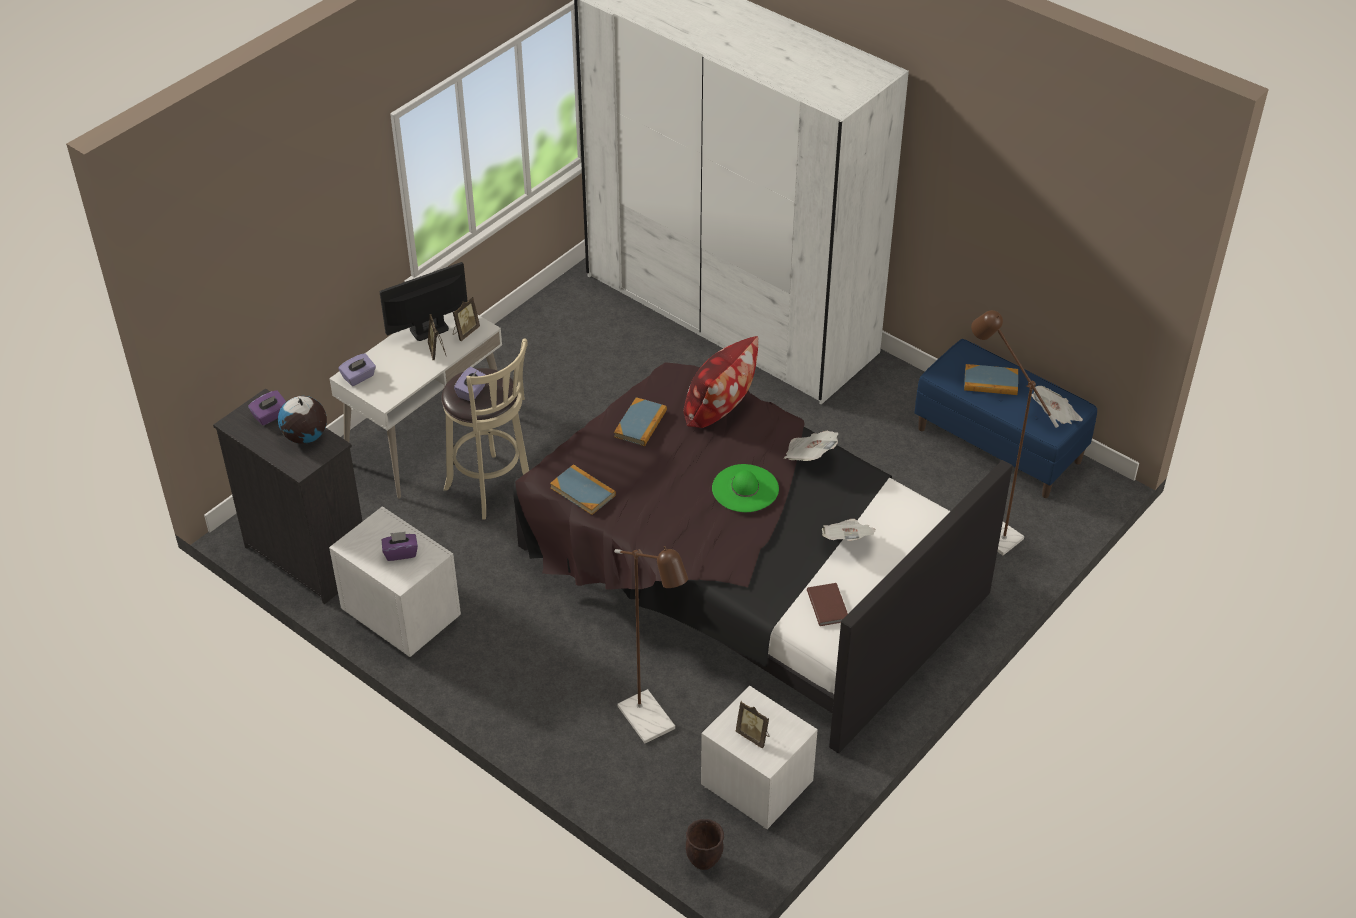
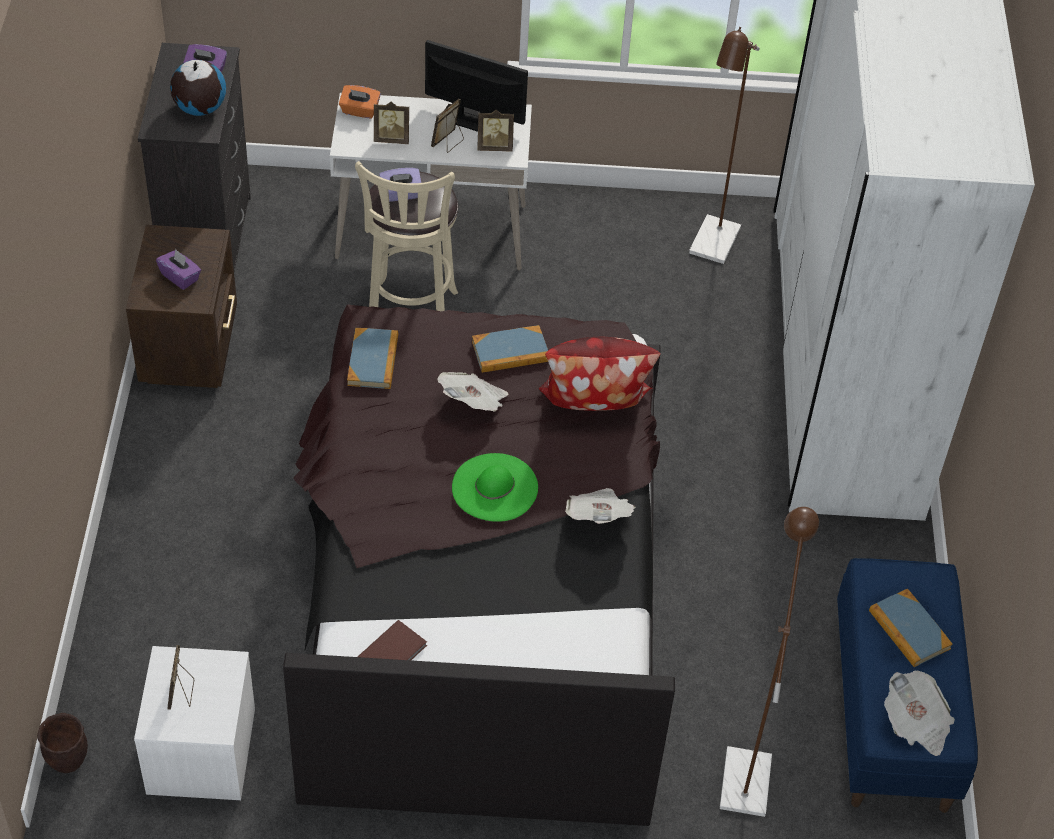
camera: 50 degrees right, 5 degrees up
white nightstand [329,506,461,657] -> brown nightstand [126,225,237,388]
purple tissue box [339,353,376,386] -> orange tissue box [339,85,381,119]
brown floor lamp [614,546,688,743] -> brown floor lamp moved to [689,27,760,264]
newspaper [822,519,876,541] -> newspaper moved to [437,372,508,412]
none -> picture frame [374,102,409,144]

